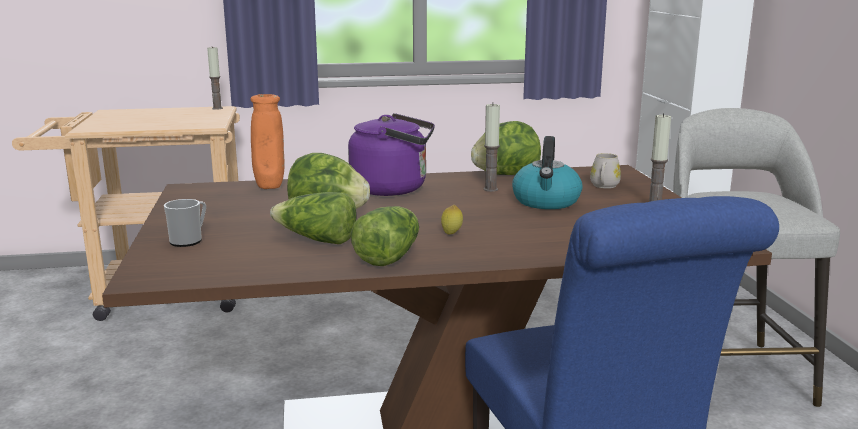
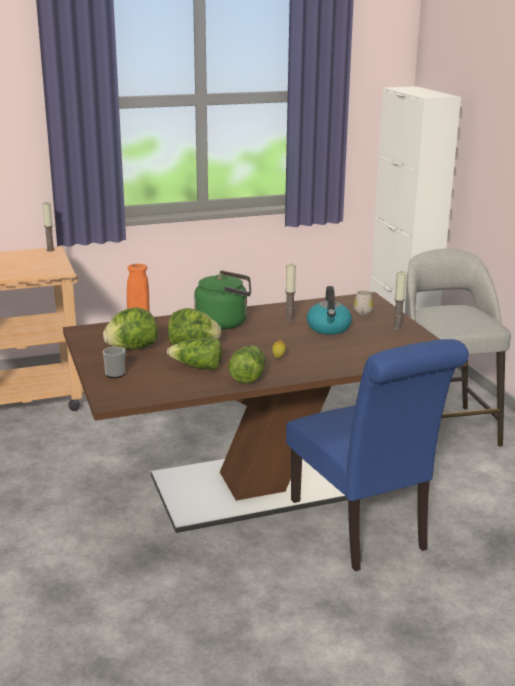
camera: 10 degrees left, 5 degrees up
purple kettle [348,113,435,196] -> green kettle [194,270,251,330]
lettuce [471,121,541,175] -> lettuce moved to [103,307,158,350]

